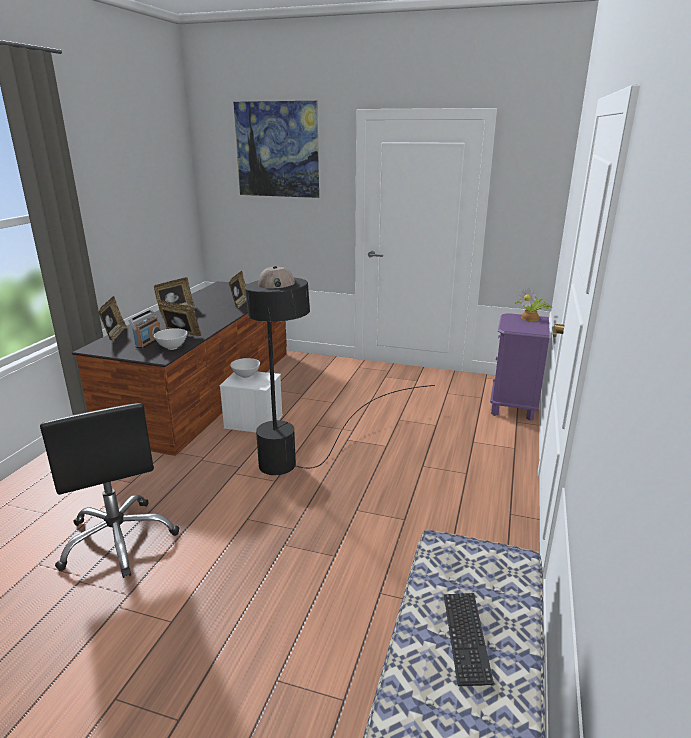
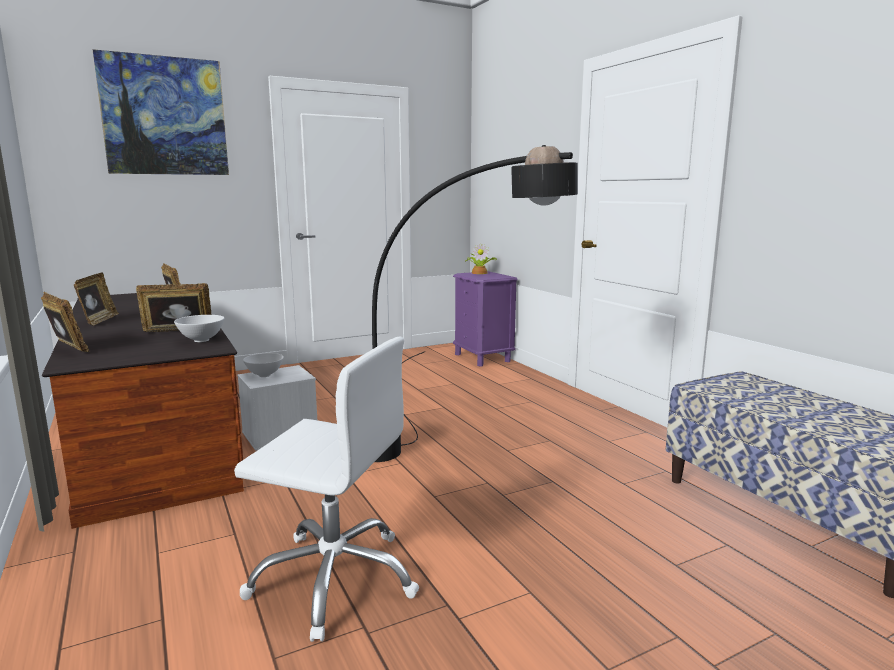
camera: 45 degrees left, 10 degrees down
black office chair [40,403,179,578] -> white office chair [234,337,419,642]
radio [128,309,160,349] -> none
keyboard [444,593,494,686] -> none

